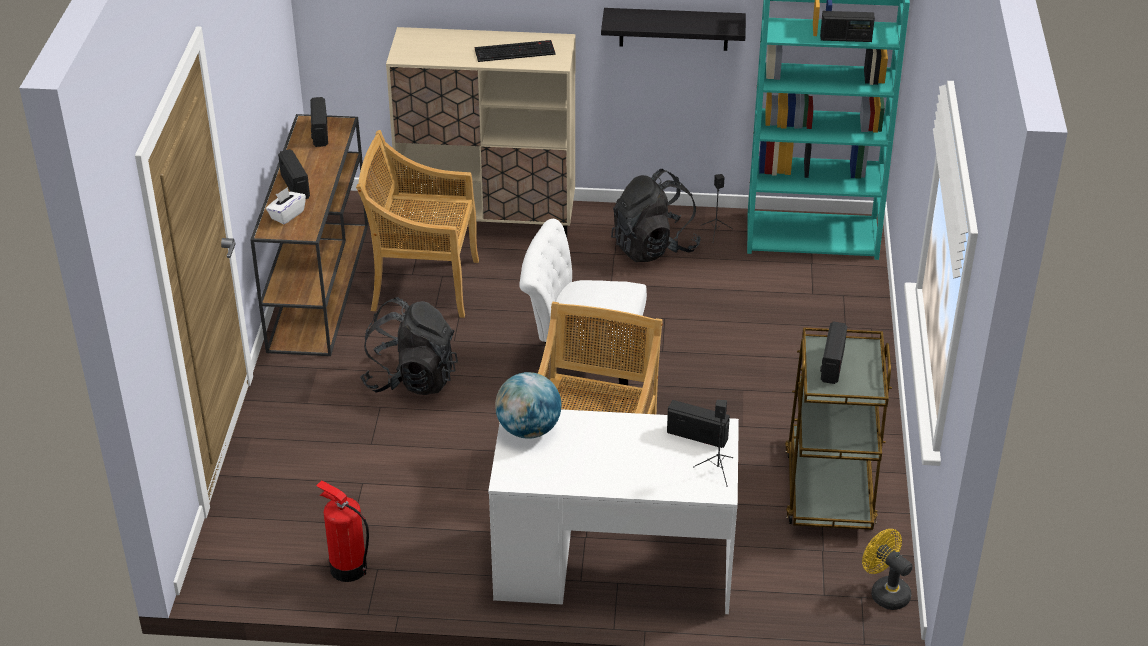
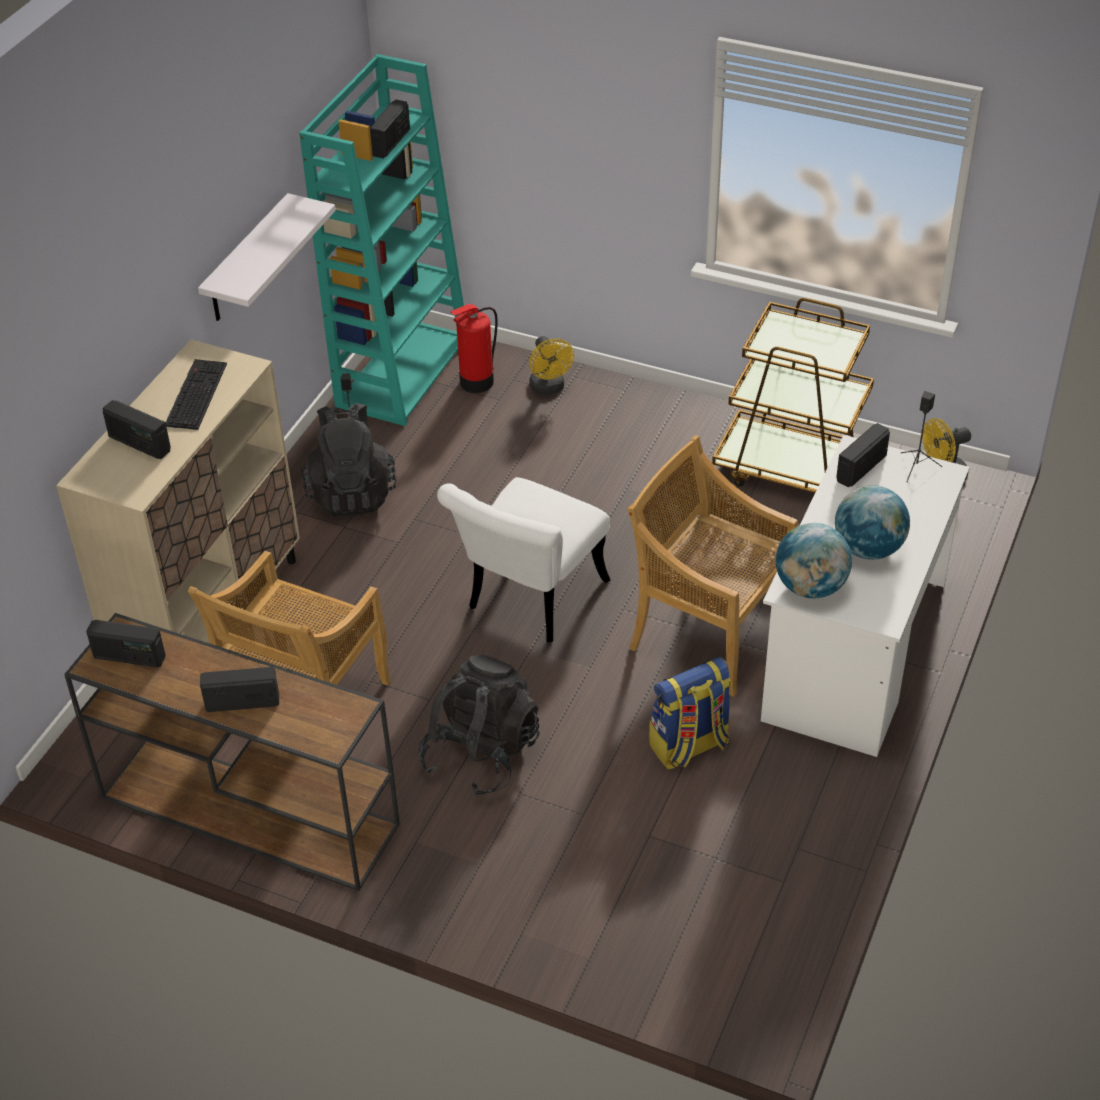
camera: 70 degrees left, 5 degrees up
white tissue box [266,187,306,224] -> none
fire extinguisher [316,480,369,582] -> fire extinguisher moved to [450,304,498,393]
black shelf [601,8,746,51] -> white shelf [198,193,336,321]
radio [820,322,847,384] -> radio moved to [103,400,171,459]
none -> yellow fan [529,336,574,395]
none -> backpack [649,657,732,769]
none -> globe [835,485,910,560]

